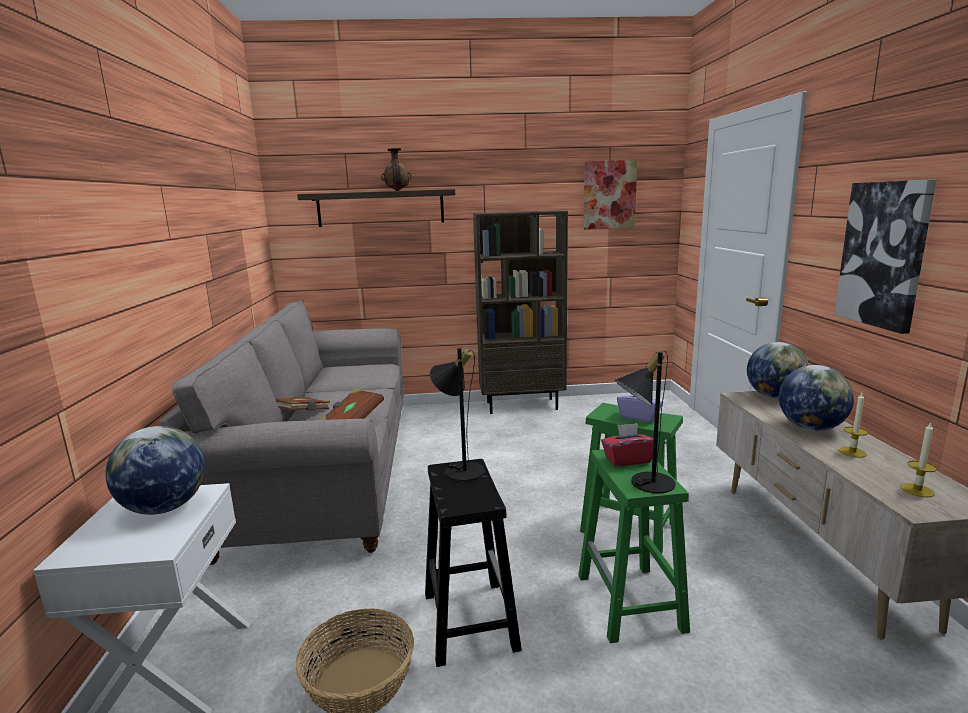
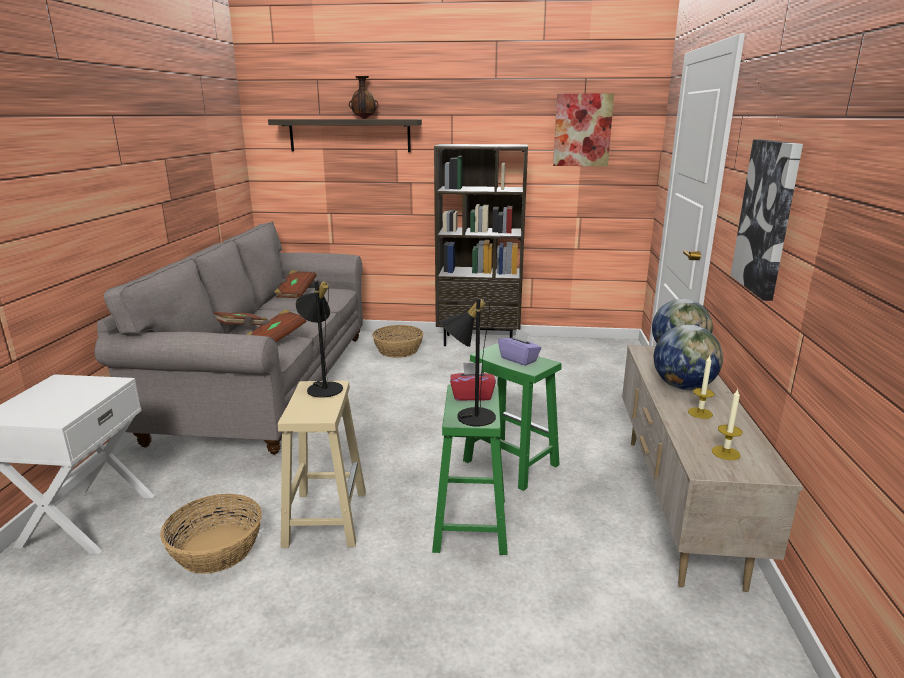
camera: 10 degrees right, 5 degrees up
globe [105,426,205,515] -> none
black stool [425,459,522,667] -> beige stool [278,381,366,548]
none -> brown book [274,270,316,298]
none -> basket [372,325,424,358]

